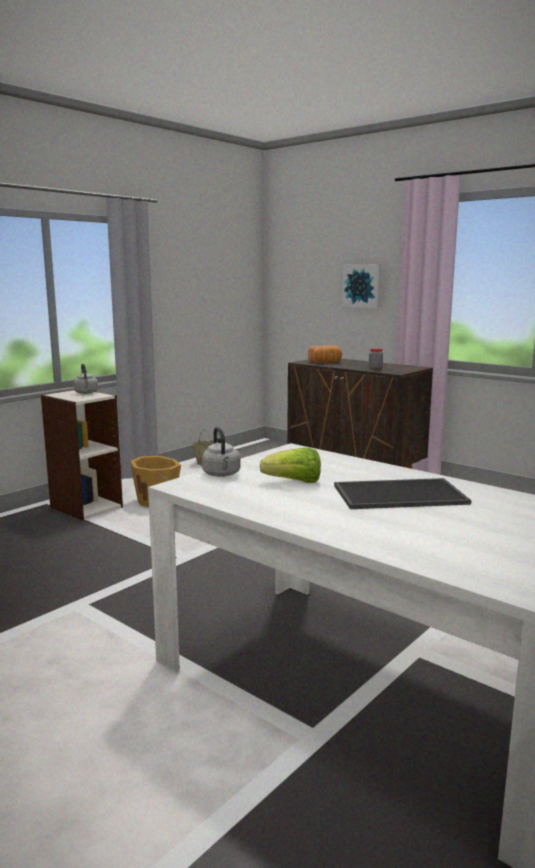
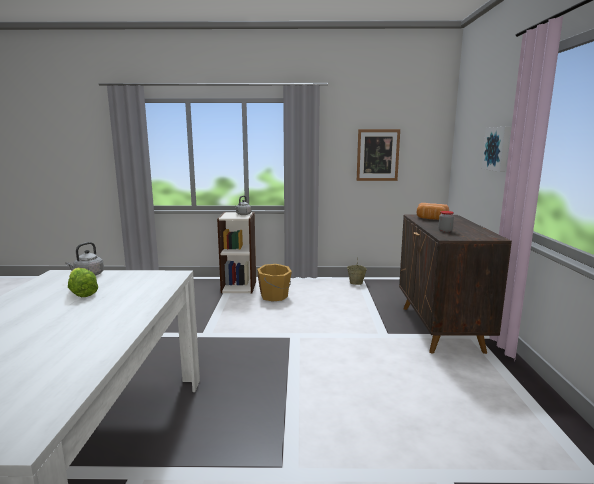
camera: 50 degrees right, 0 degrees up
tray [334,478,471,509] -> none
none -> picture [357,129,400,181]

